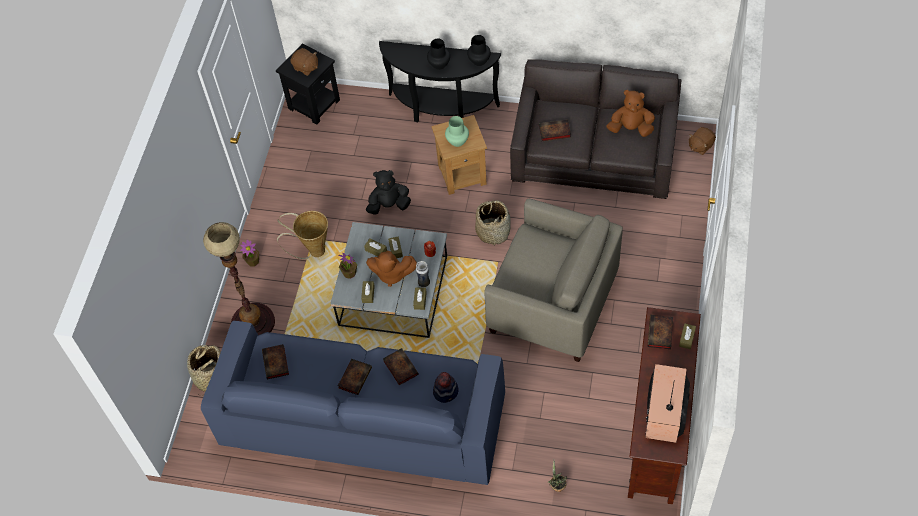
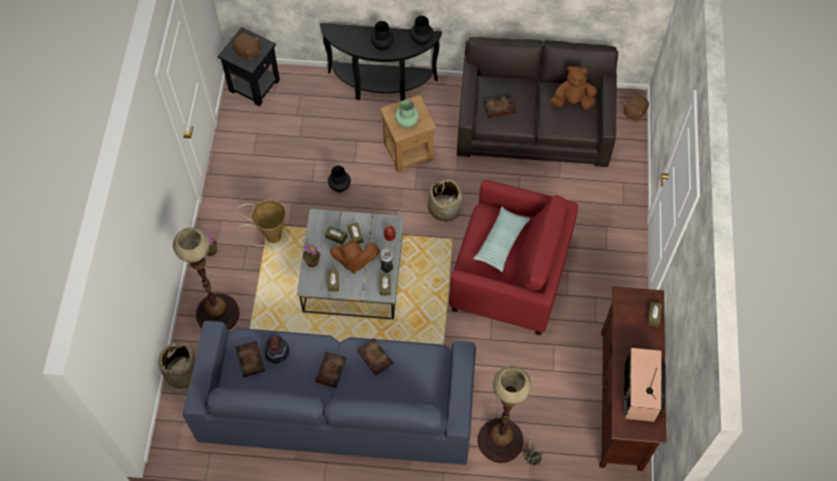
camera: 10 degrees left, 5 degrees up
black plush toy [366,170,411,215] -> black vase [328,166,351,192]
hat [433,372,459,403] -> hat moved to [265,335,289,364]
beige armchair [484,199,623,362] -> red armchair [449,180,578,335]
book [648,315,673,349] -> none
none -> pillow [473,206,530,272]
none -> floor lamp [478,366,532,463]

